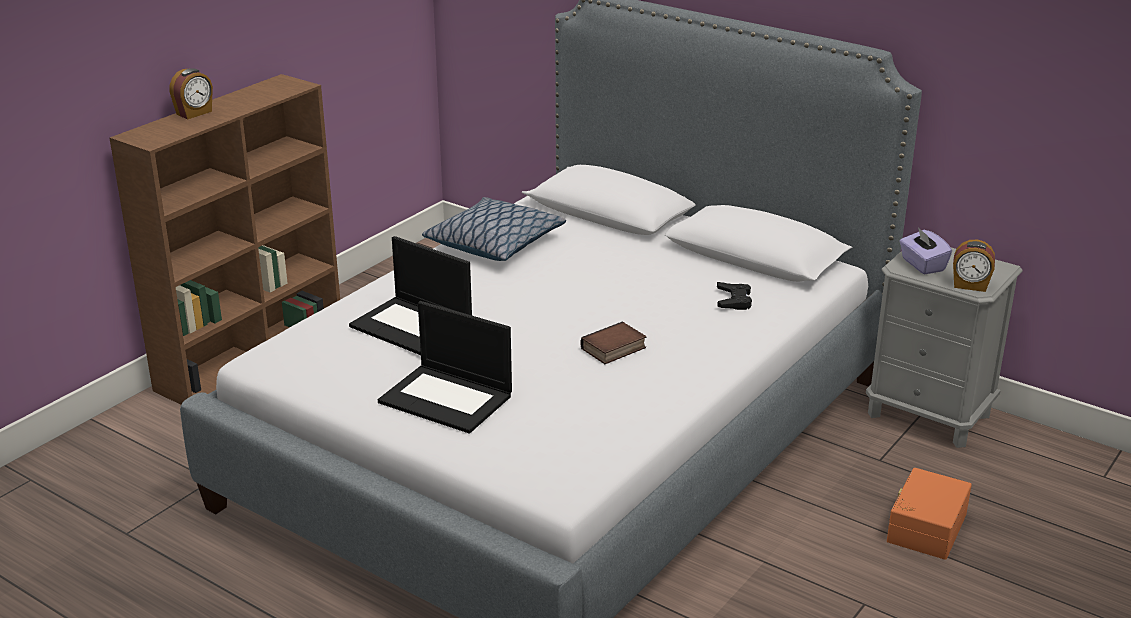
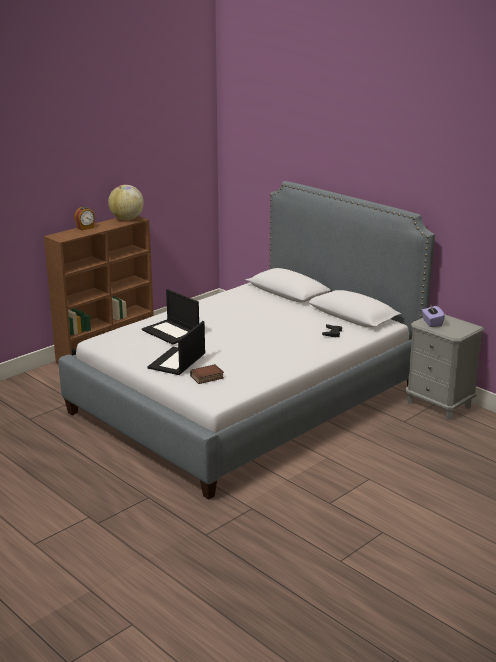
camera: 10 degrees right, 5 degrees down
laptop [378,301,512,433] -> laptop turned 75 degrees clockwise [147,321,205,375]
pillow [422,197,566,261] -> none
book [580,322,646,364] -> book moved to [190,364,224,384]
orange storage box [887,468,972,559] -> none
alarm clock [953,240,995,292] -> none
none -> globe [108,185,144,220]

